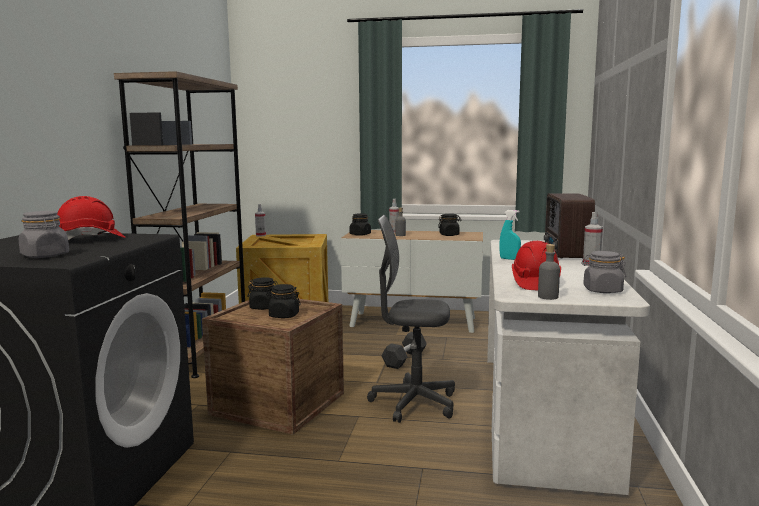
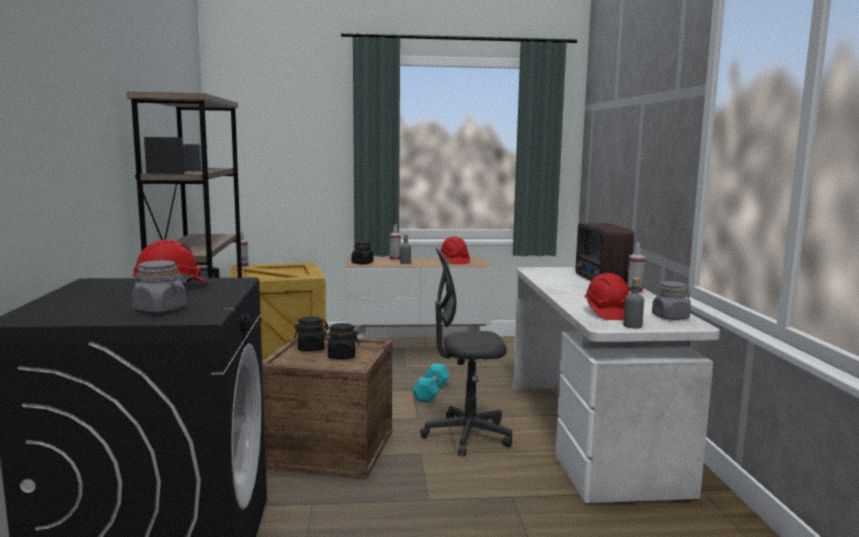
camera: 15 degrees left, 0 degrees up
black dumbbell [381,332,427,369] -> turquoise dumbbell [412,363,450,403]
black jar [438,214,462,236] -> red hard hat [440,237,470,265]
turquoise spray bottle [499,210,521,260] -> none

